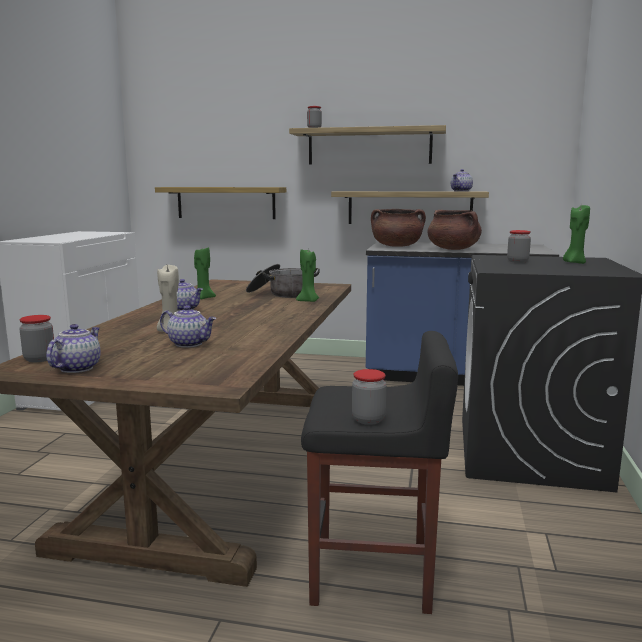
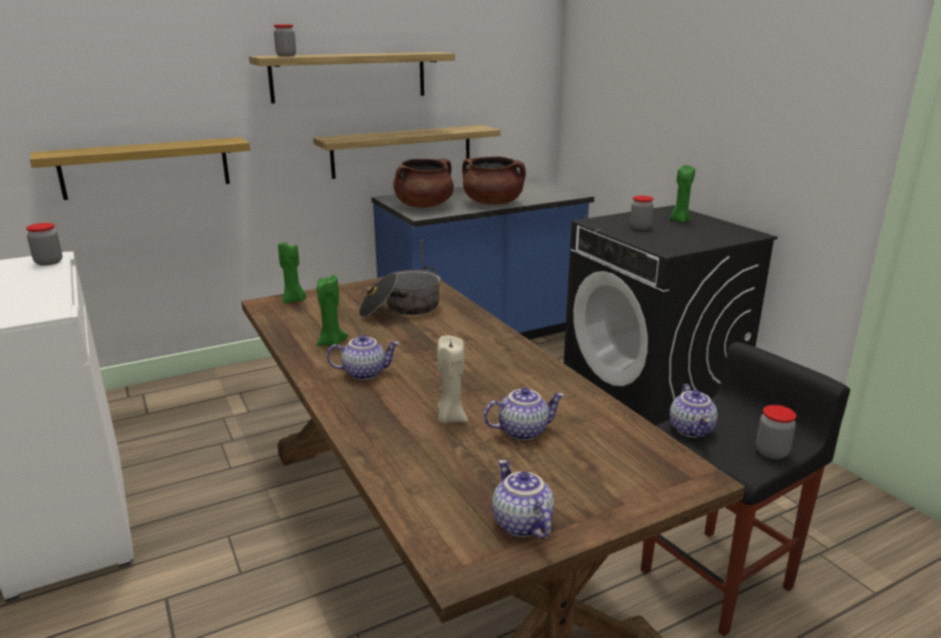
camera: 40 degrees left, 10 degrees up
jar [19,315,54,362] -> jar moved to [26,223,62,266]
green candle [296,249,319,302] -> green candle moved to [278,241,306,303]
teapot [451,169,473,192] -> teapot moved to [670,384,718,438]

